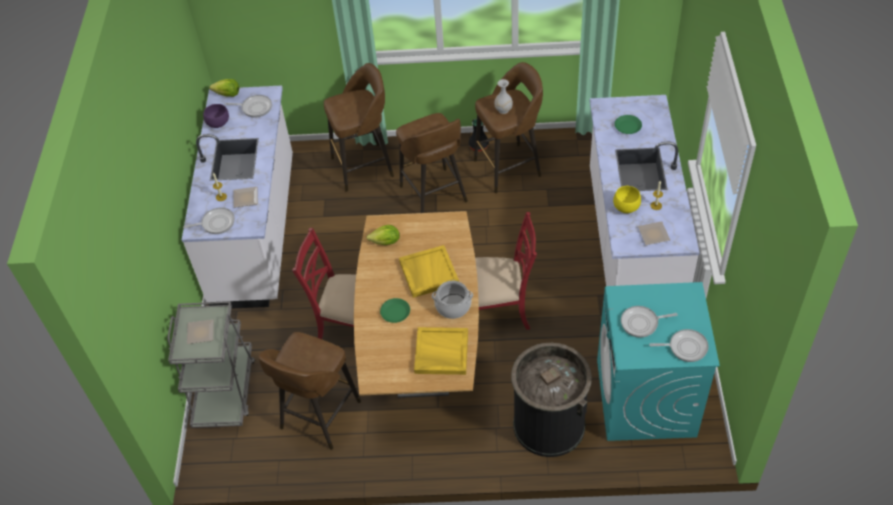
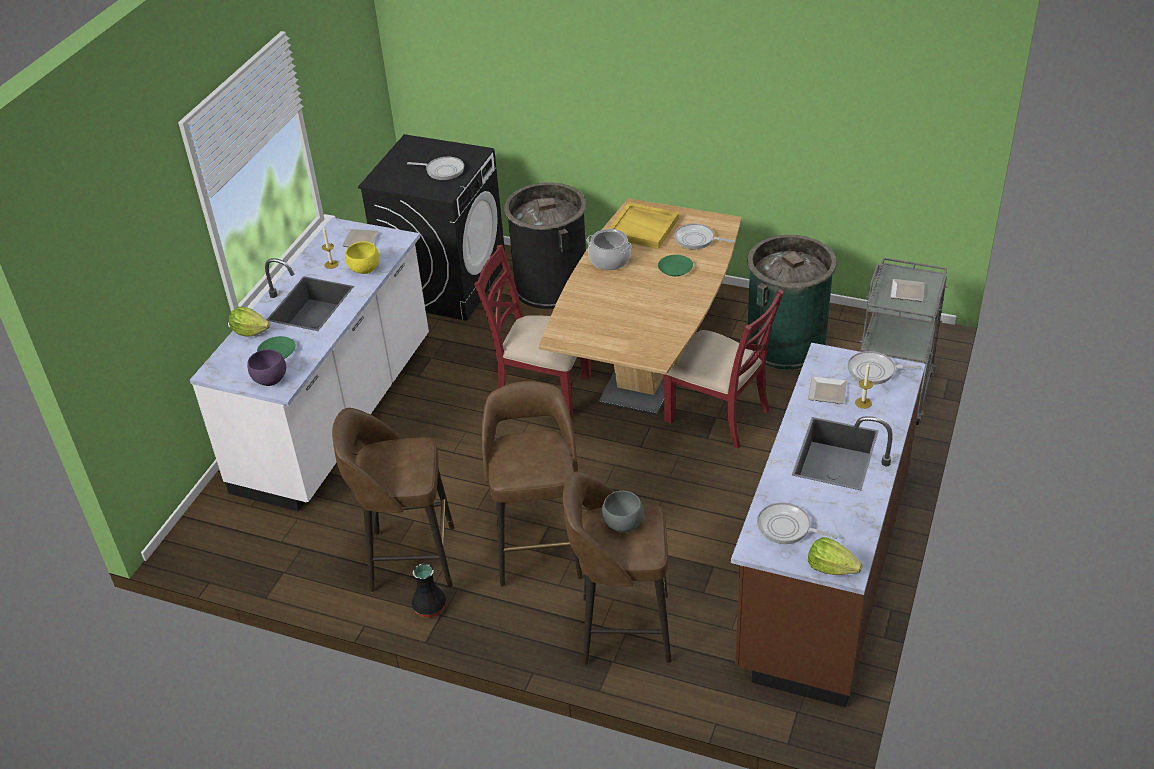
camera: 160 degrees left, 10 degrees down
white counter [182,85,293,309] -> brown counter [731,343,925,708]
purple bowl [203,104,229,128] -> purple bowl moved to [247,349,286,386]
brown stool [258,332,361,450] -> green trash can [747,235,837,370]
lettuce [366,225,400,245] -> lettuce moved to [229,307,270,337]
yellow tray [399,245,459,298] -> none
white vase [494,79,513,114] -> none
turquoise washing machine [597,282,720,441] -> black washing machine [358,134,505,321]
frying pan [649,329,709,362] -> frying pan moved to [674,224,735,249]
none -> grey bowl [602,491,644,532]

